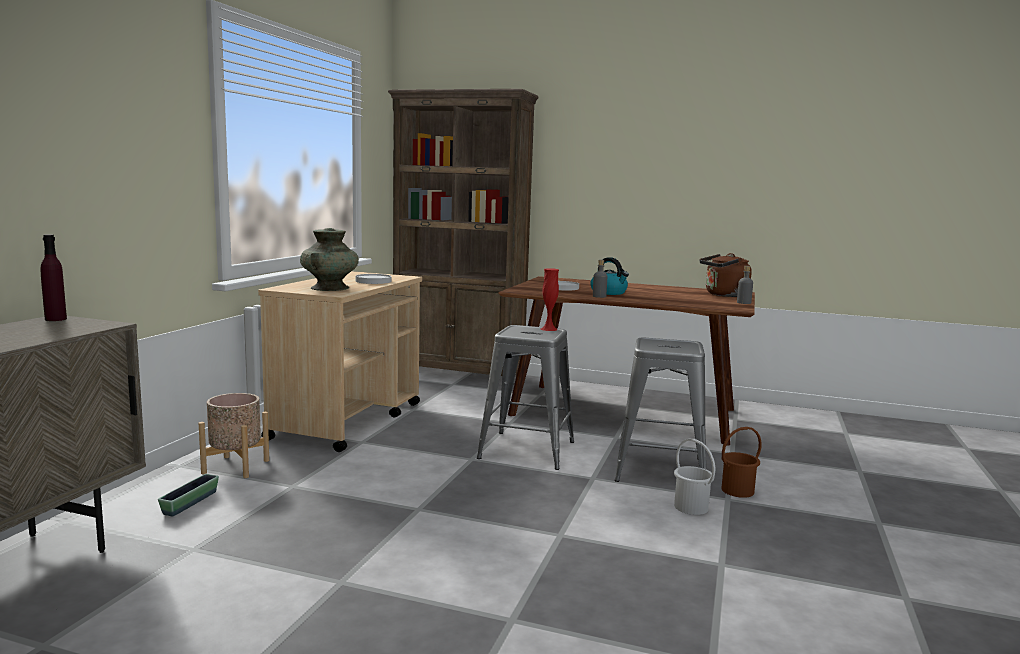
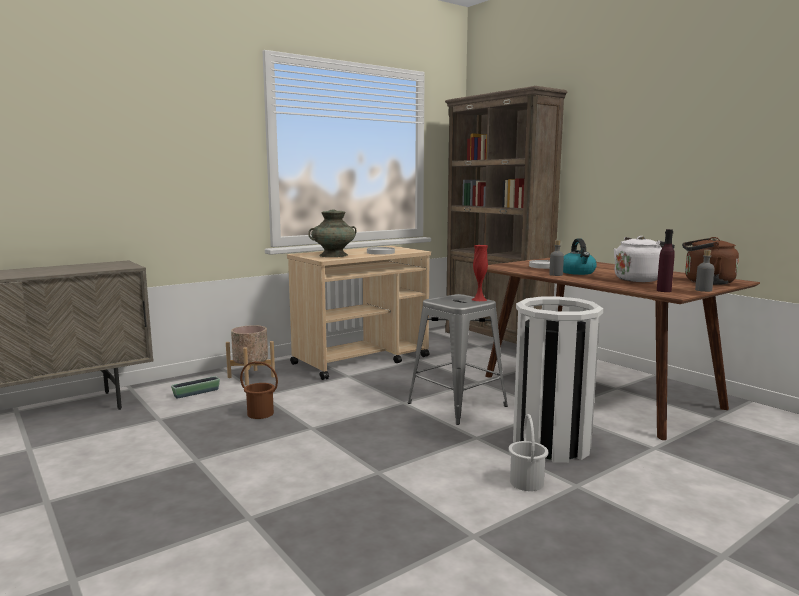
camera: 35 degrees right, 0 degrees up
purple bottle [40,235,67,321] -> purple bottle moved to [657,229,675,292]
grey stool [615,338,706,482] -> white trash can [513,297,603,463]
brown bucket [721,427,762,498] -> brown bucket moved to [240,361,278,419]
none -> white kettle [614,236,675,282]

